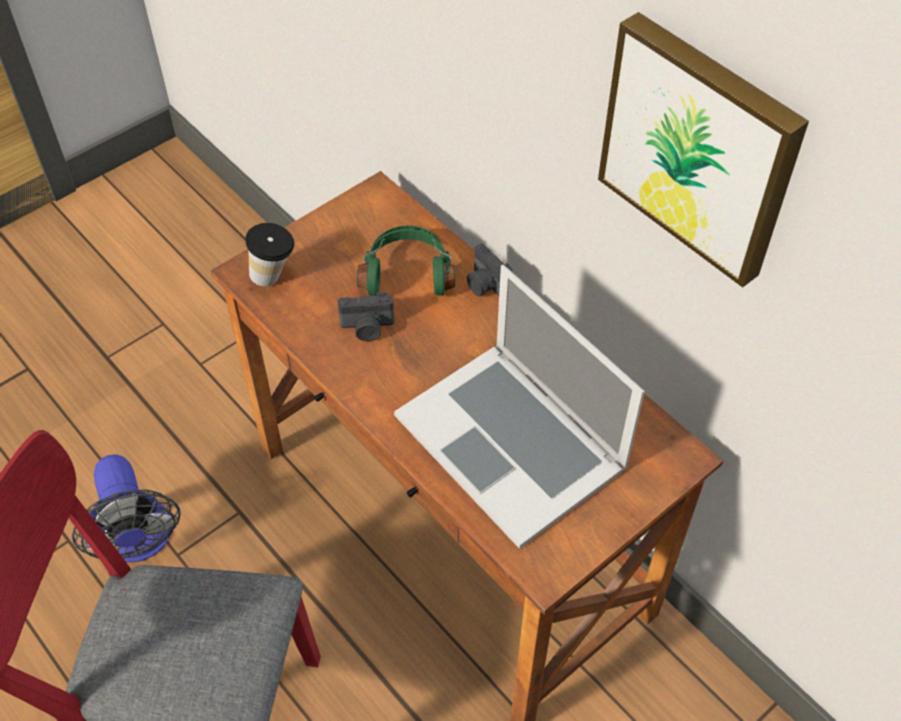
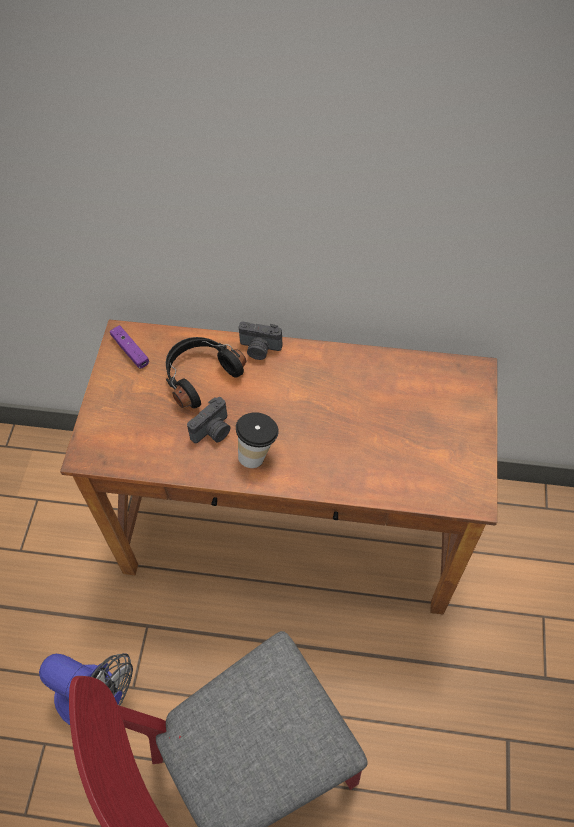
camera: 40 degrees left, 5 degrees up
cup [246,223,294,287] -> cup moved to [236,412,279,468]
green headphones [357,225,455,296] -> black headphones [166,337,246,409]
laptop [394,265,645,549] -> none
picture [598,12,809,288] -> none
none -> purple game controller [110,325,149,369]

